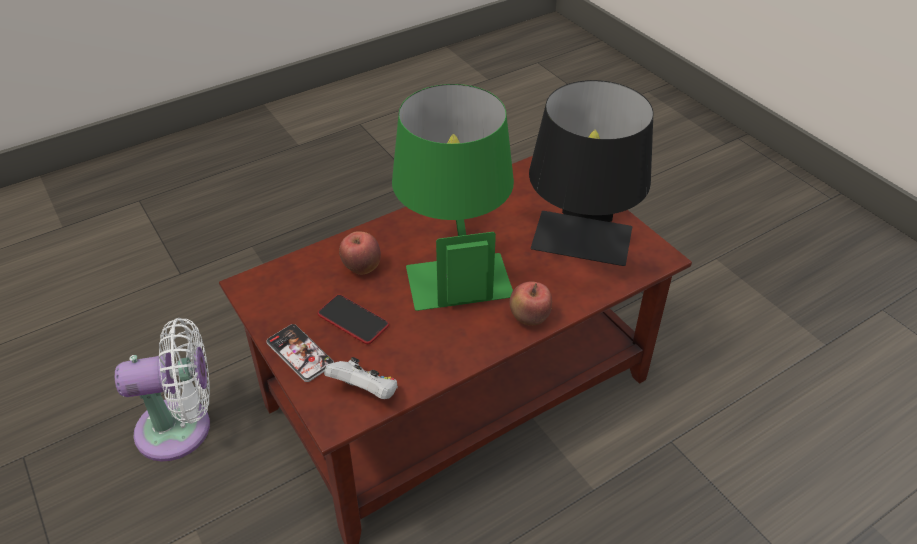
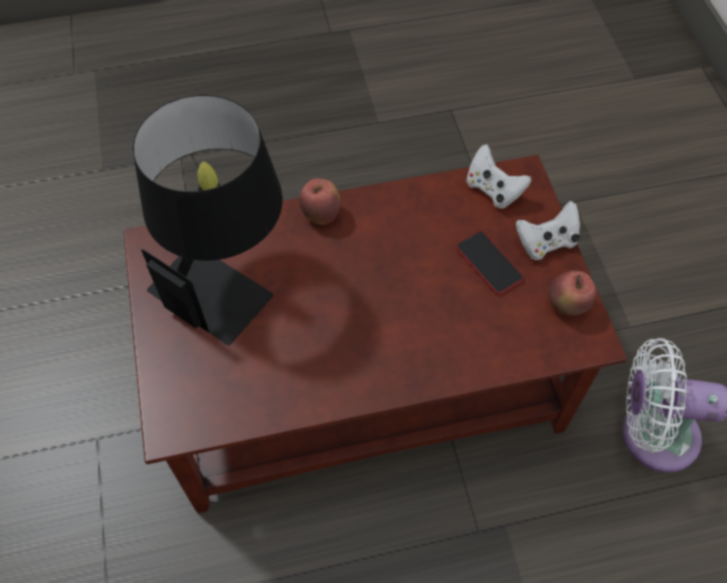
camera: 160 degrees left, 15 degrees up
phone [266,324,334,382] -> white game controller [516,201,580,260]
apple [339,231,381,274] -> apple moved to [548,270,597,316]
green table lamp [392,84,514,311] -> none

